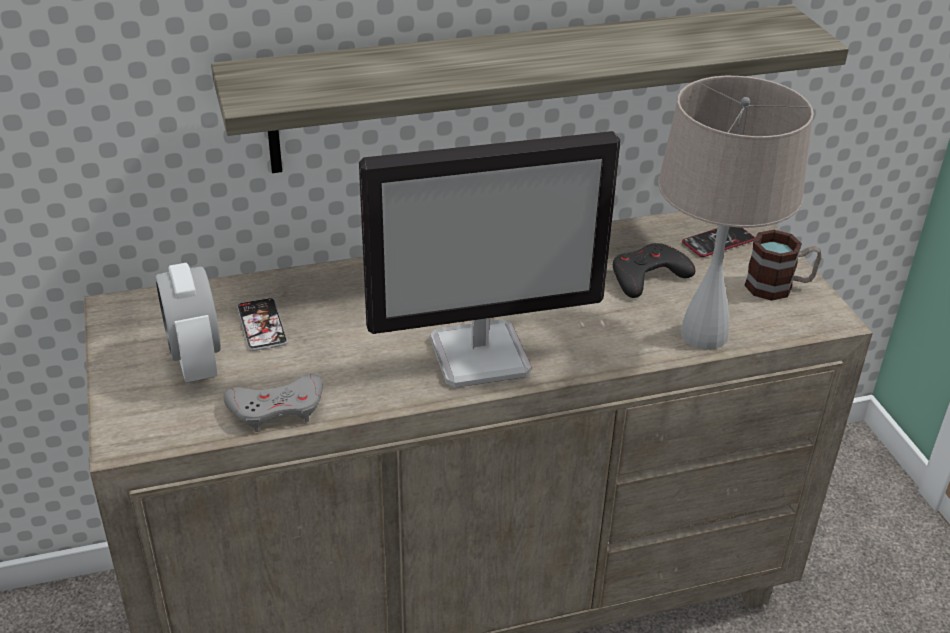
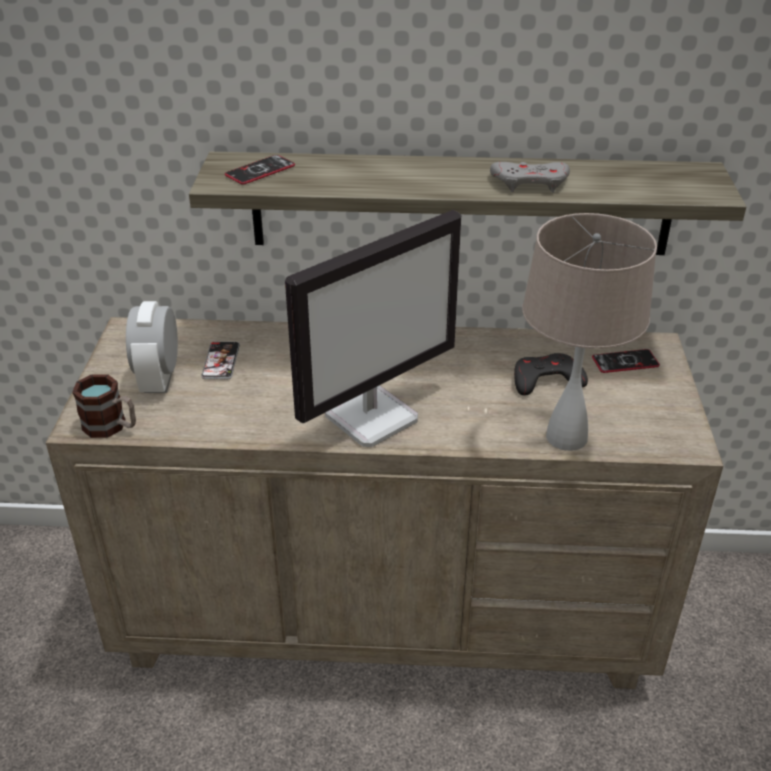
camera: 20 degrees right, 0 degrees up
grey game controller [224,374,323,432] -> grey game controller moved to [490,162,570,193]
monitor [359,131,621,388] -> monitor turned 45 degrees counterclockwise [285,210,461,447]
mug [744,230,822,301] -> mug moved to [72,374,136,438]
none -> phone [225,155,295,185]

